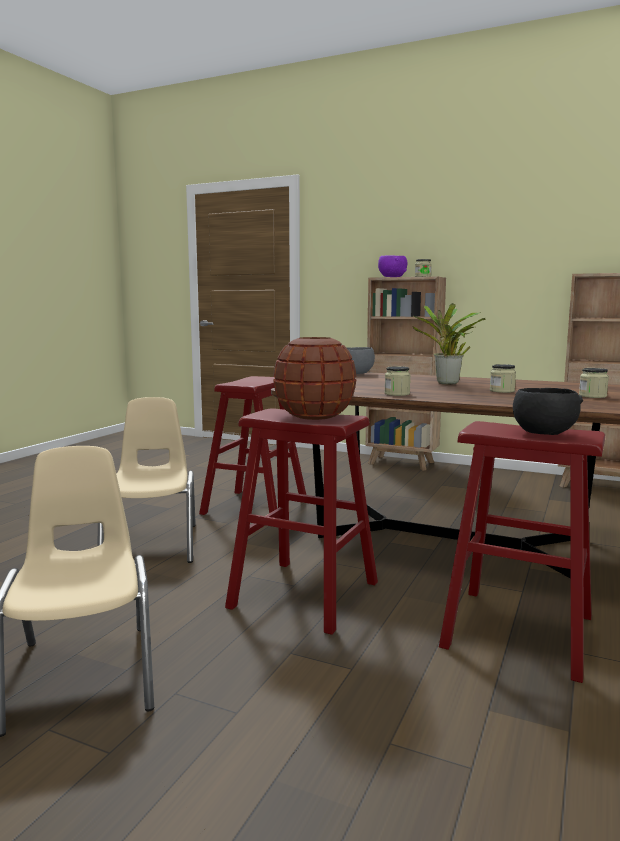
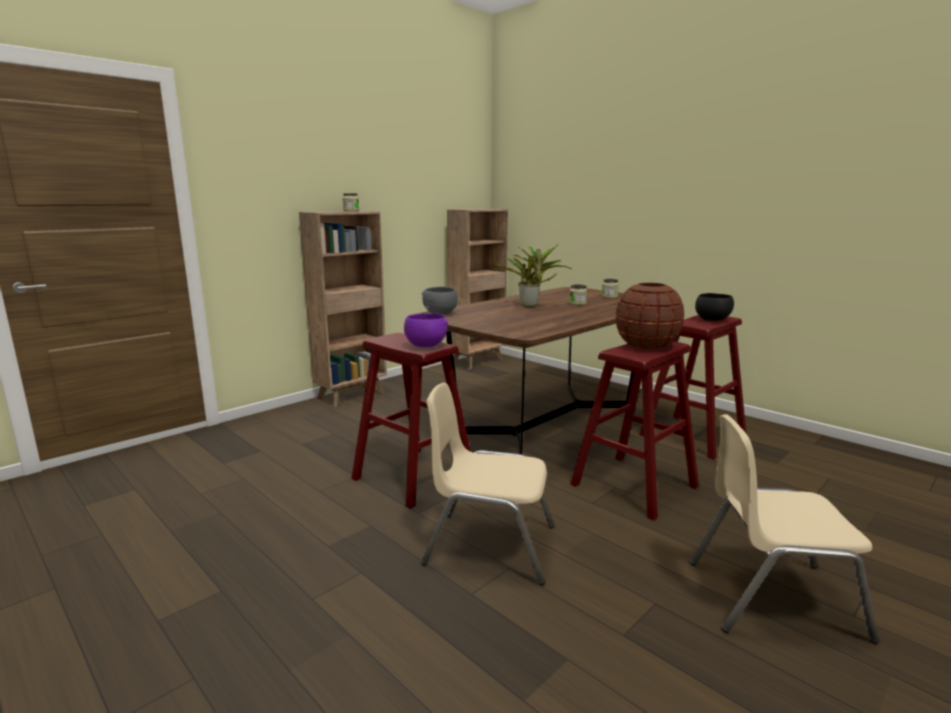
camera: 70 degrees left, 5 degrees up
purple bowl [378,256,407,277] -> purple bowl moved to [404,313,448,347]
jar [385,366,411,396] -> none

